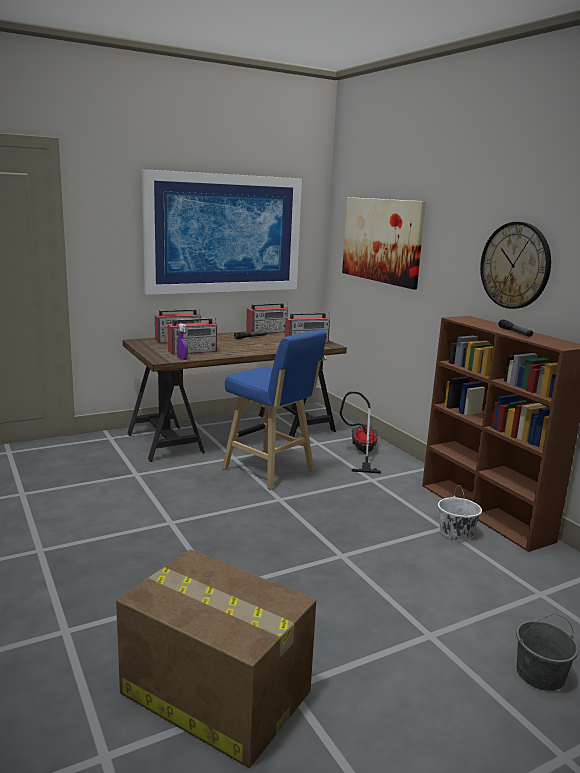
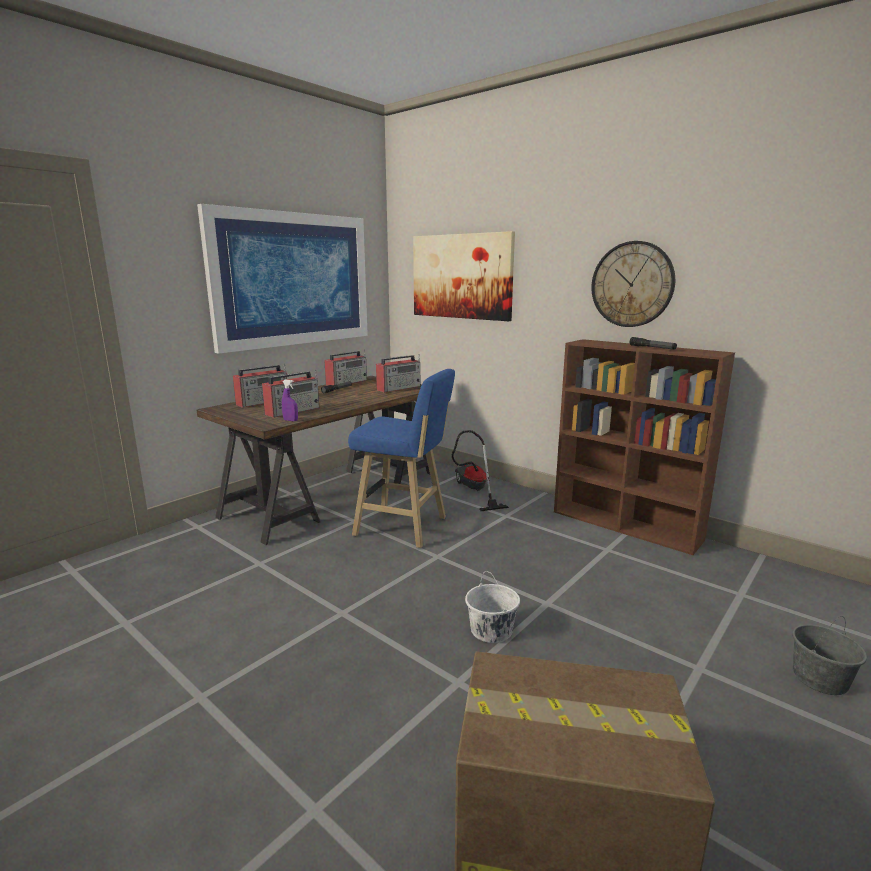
camera: 20 degrees left, 0 degrees up
white bucket [438,485,482,541] -> white bucket moved to [465,571,520,643]

